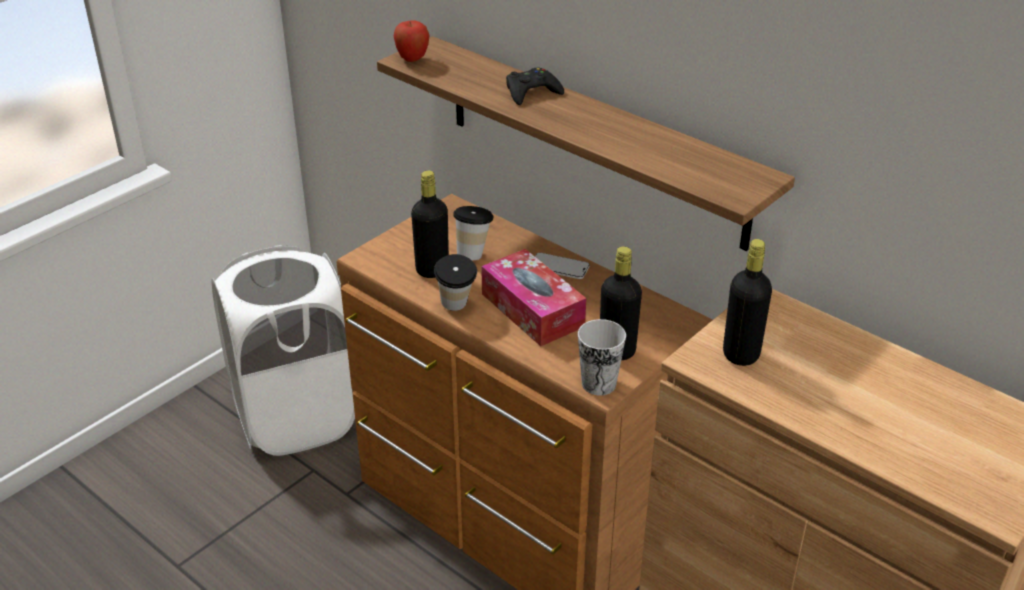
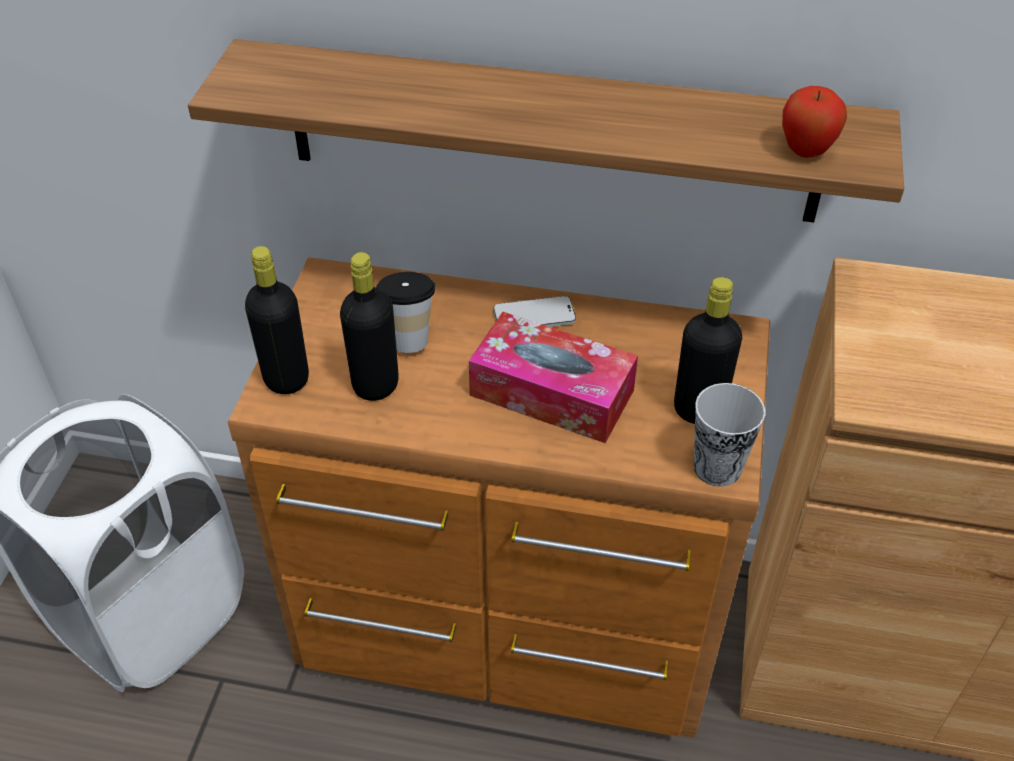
camera: 30 degrees left, 10 degrees up
apple [393,21,430,62] -> apple moved to [782,86,847,158]
cup [434,254,477,311] -> none
black game controller [506,68,564,105] -> none
black bottle [723,239,772,366] -> black bottle moved to [245,246,309,394]

